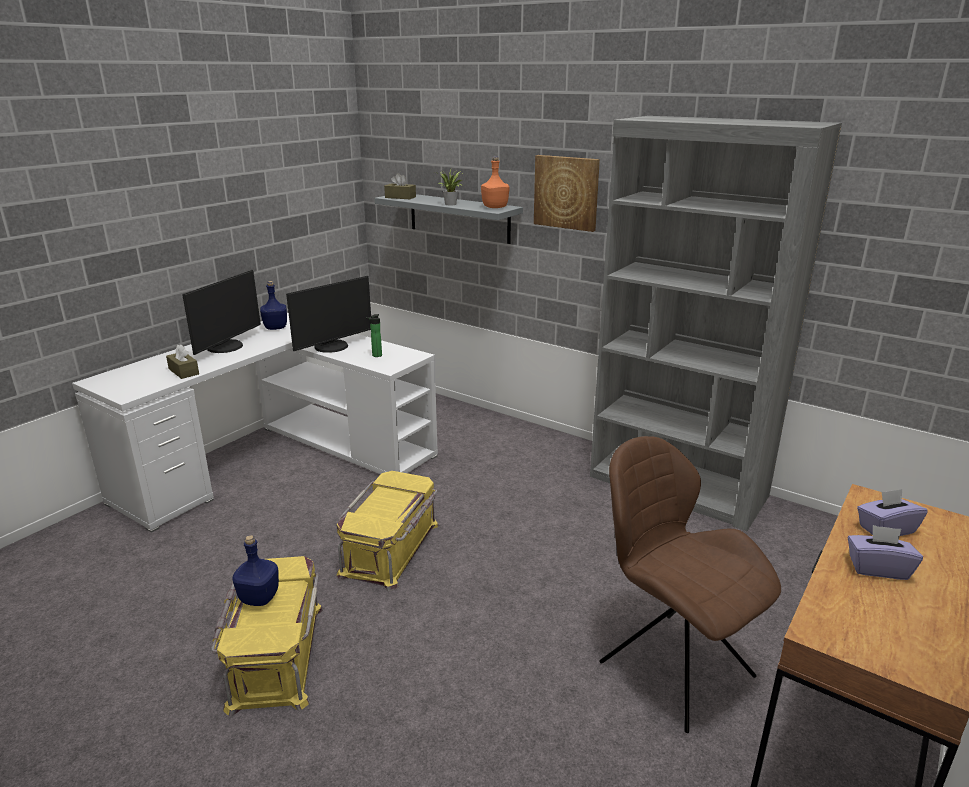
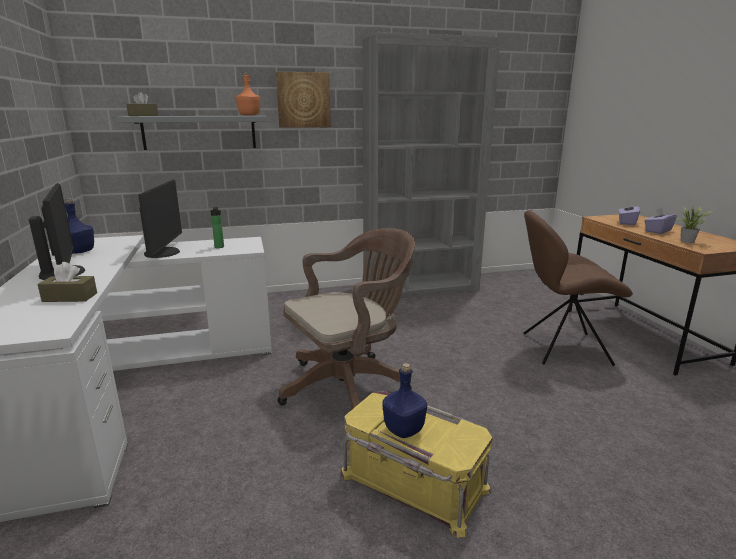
camera: 50 degrees left, 5 degrees down
yellow storage box [336,471,439,591] -> brown office chair [278,228,415,409]
potted plant [435,170,463,205] -> potted plant moved to [677,206,711,243]

